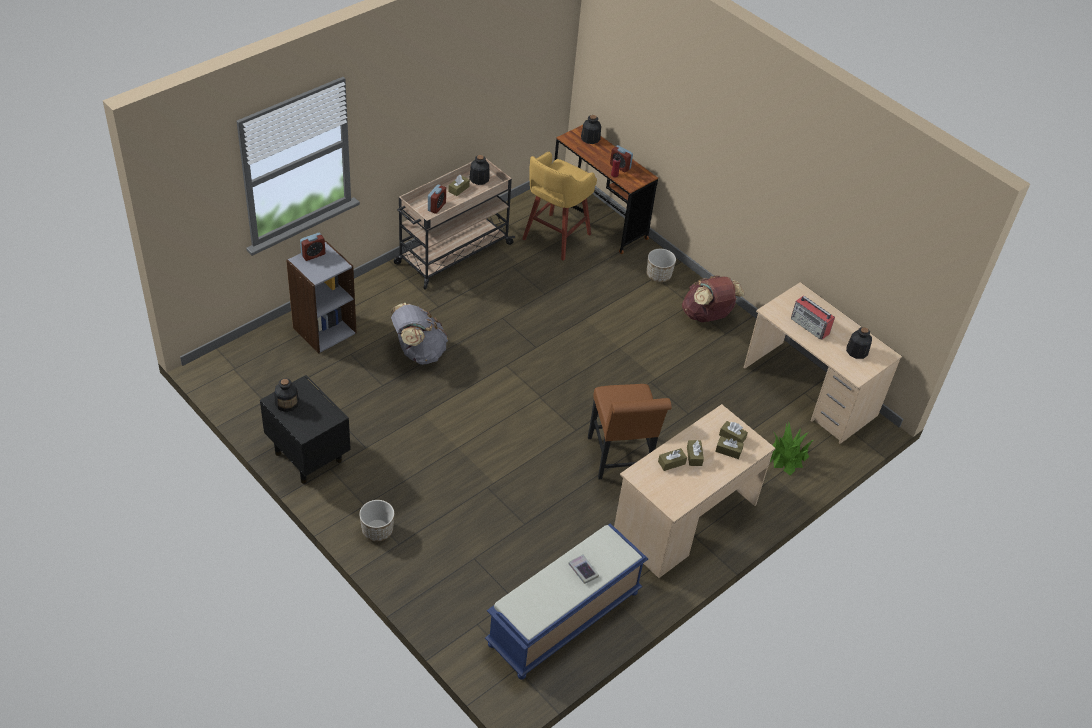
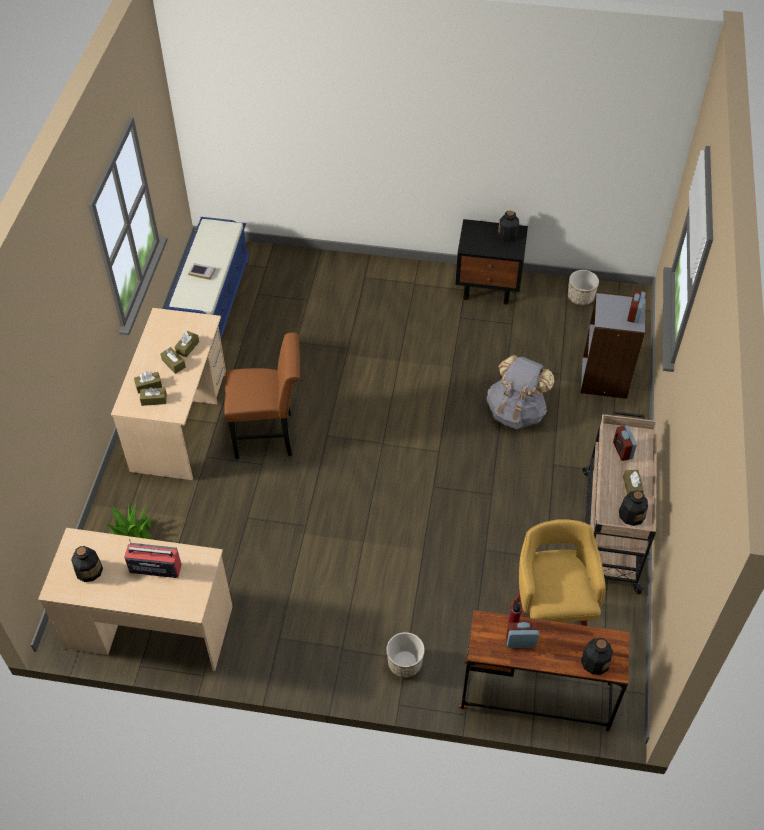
camera: 145 degrees right, 5 degrees up
planter [359,500,394,541] -> planter moved to [568,270,599,305]
brown chair [588,384,672,479] -> brown chair turned 135 degrees clockwise [224,332,300,459]
brown backpack [682,275,745,322] -> none

